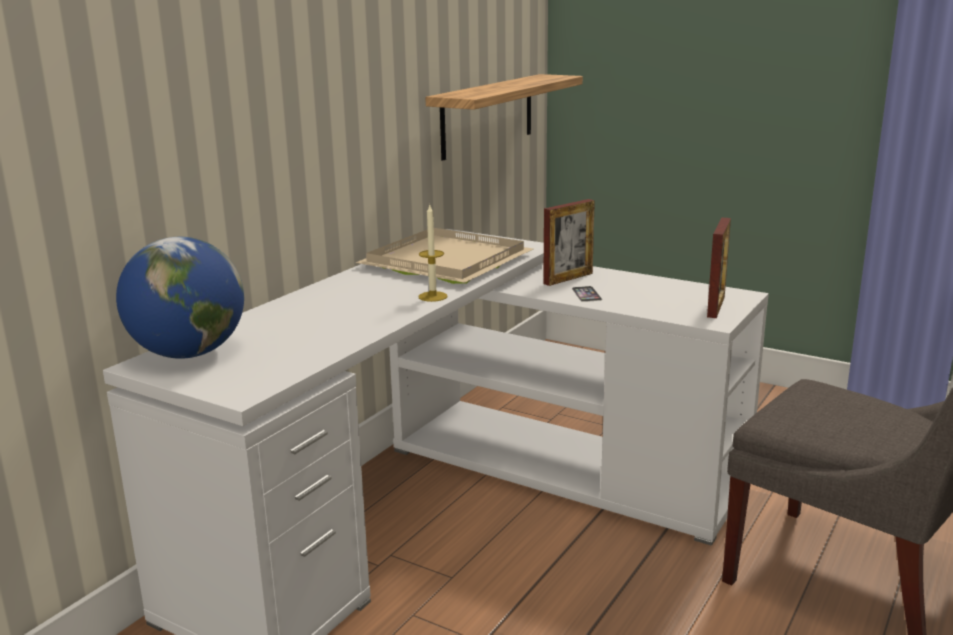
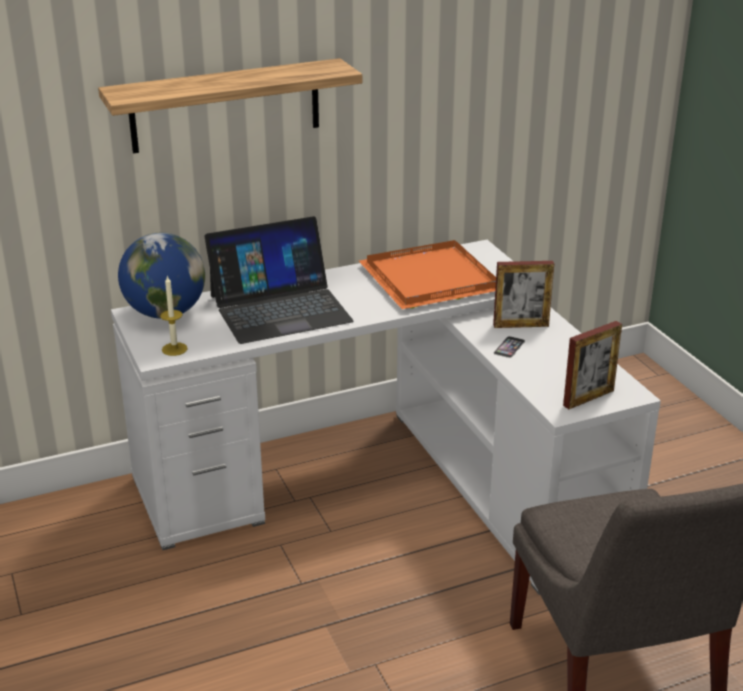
camera: 35 degrees right, 10 degrees up
beige tray [355,228,533,284] -> orange tray [359,240,496,309]
candle [418,205,448,302] -> candle moved to [160,275,188,356]
shelf [425,74,583,160] -> shelf moved to [98,58,362,154]
none -> laptop [204,216,354,344]

